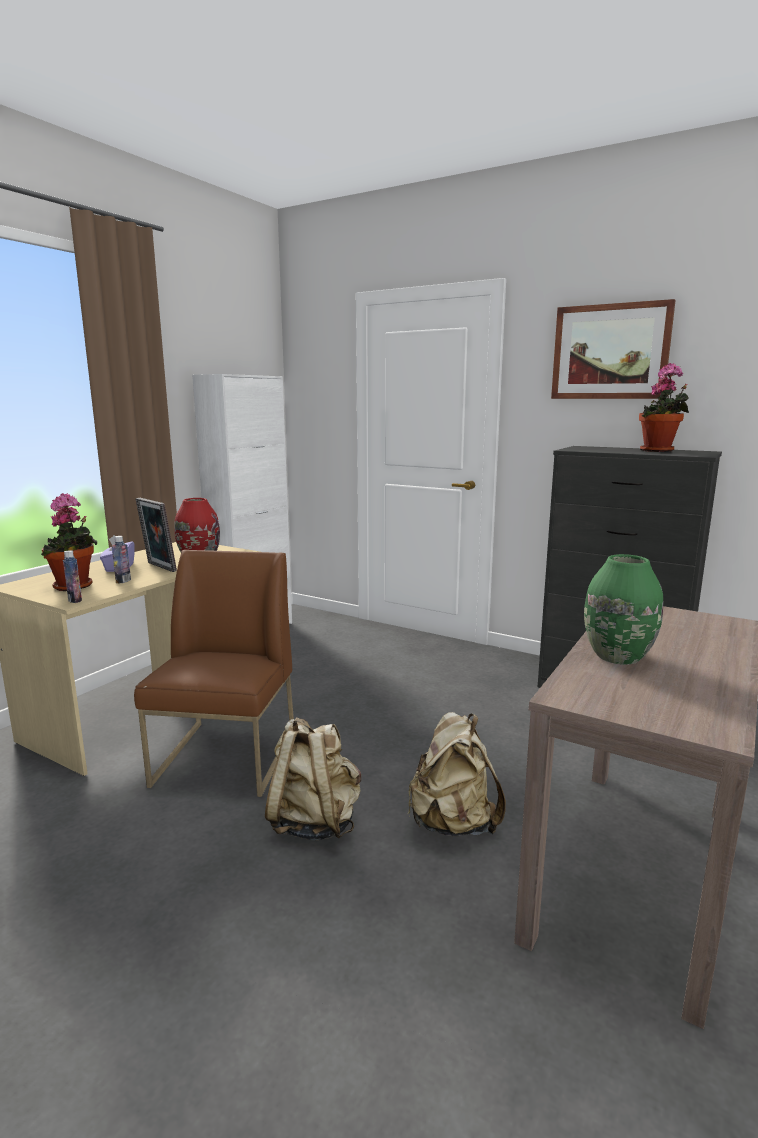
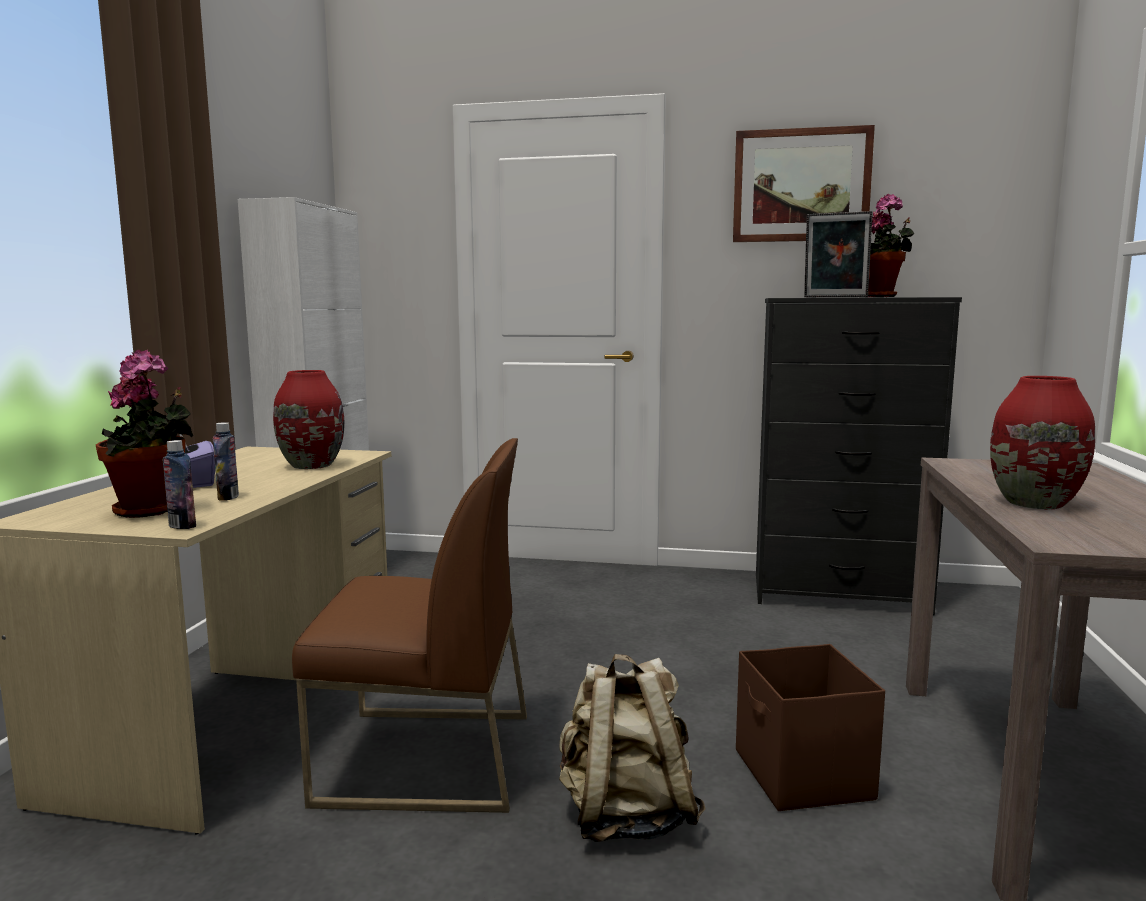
camera: 20 degrees left, 5 degrees down
brown chair [134,550,294,797] -> brown chair turned 105 degrees clockwise [292,438,527,813]
picture frame [135,498,177,572] -> picture frame moved to [804,211,873,297]
beige backpack [408,712,506,836] -> brown storage box [736,644,885,811]
green vase [584,554,663,665] -> red vase [990,376,1095,509]

